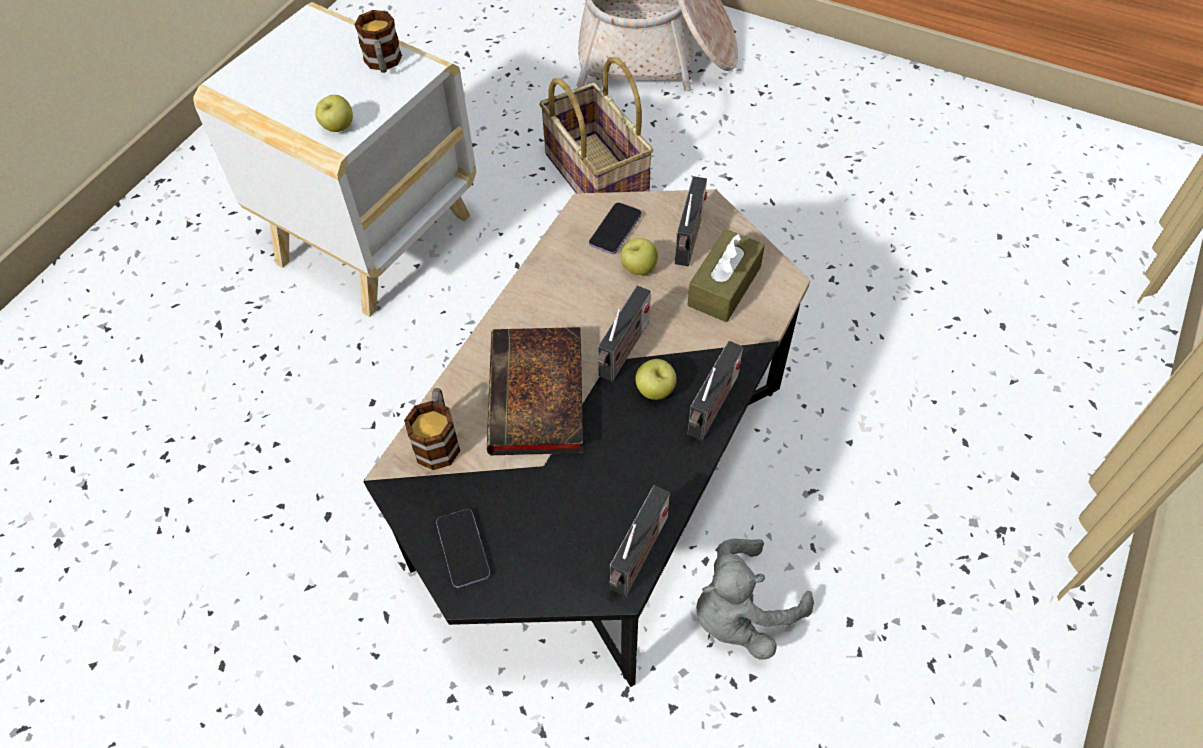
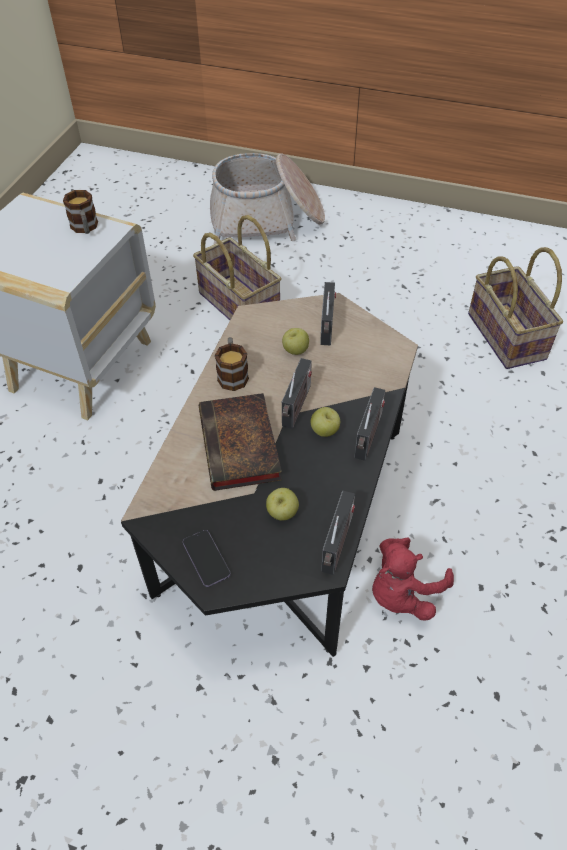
camera: 10 degrees left, 5 degrees down
apple [315,95,353,132] -> apple moved to [266,488,299,521]
mug [404,388,460,470] -> mug moved to [215,337,249,391]
phone [589,202,642,254] -> none
brown tissue box [688,229,765,322] -> none
grey plush toy [696,538,814,660] -> red plush toy [372,537,454,621]
none -> basket [468,247,563,369]

